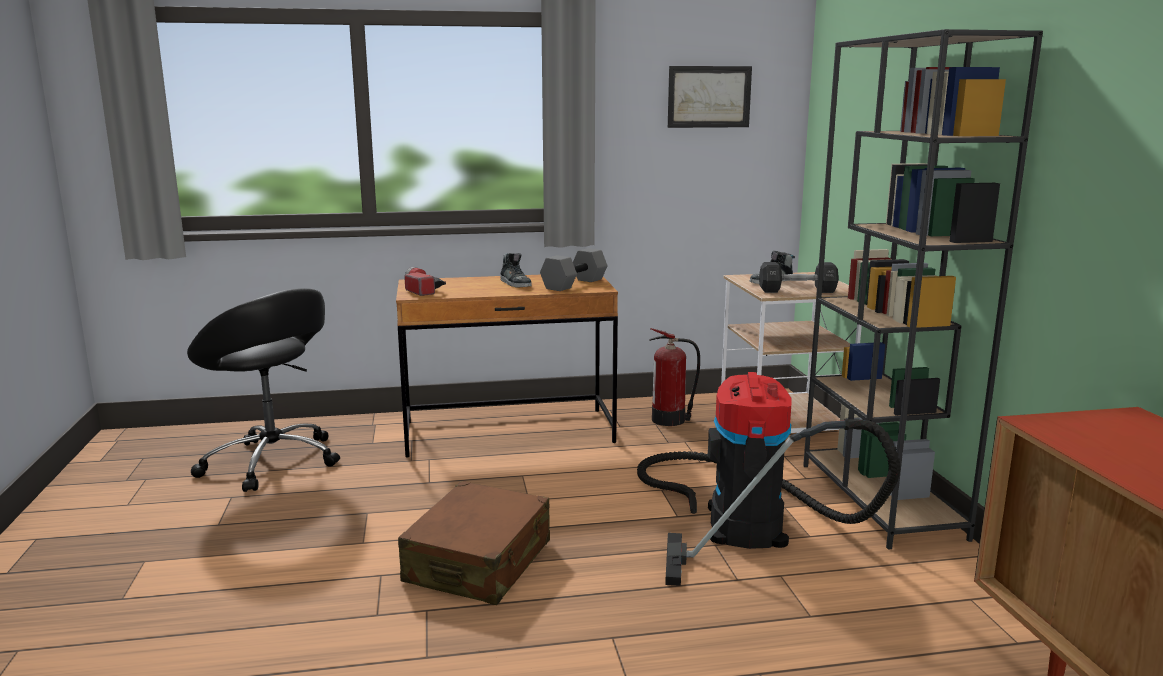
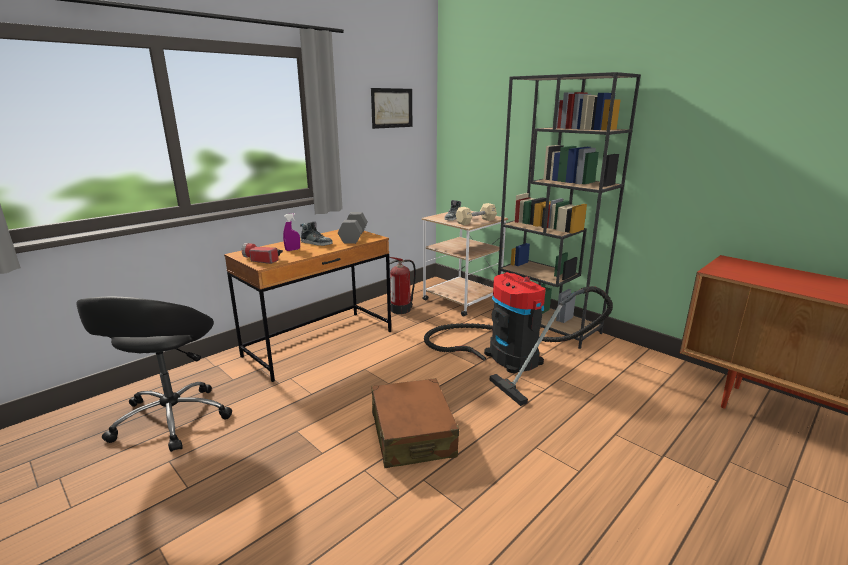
camera: 35 degrees left, 5 degrees up
black office chair [187,288,340,492] -> black office chair turned 90 degrees clockwise [76,296,232,452]
black dumbbell [759,262,839,293] -> beige dumbbell [455,203,497,225]
none -> purple spray bottle [283,213,300,251]

